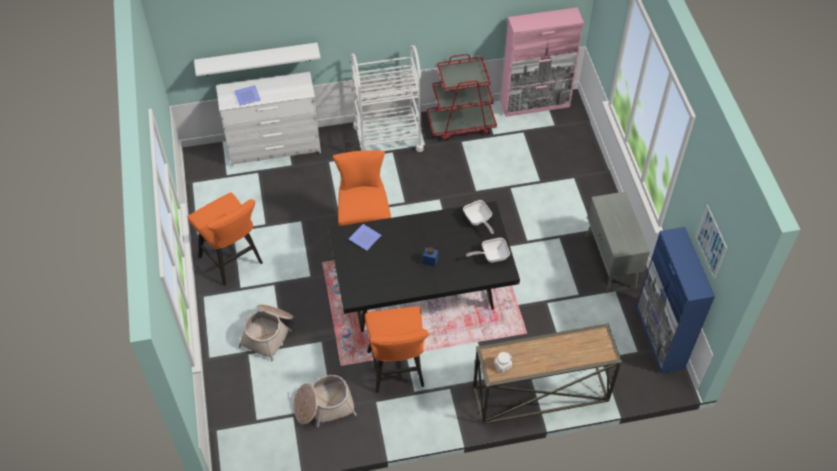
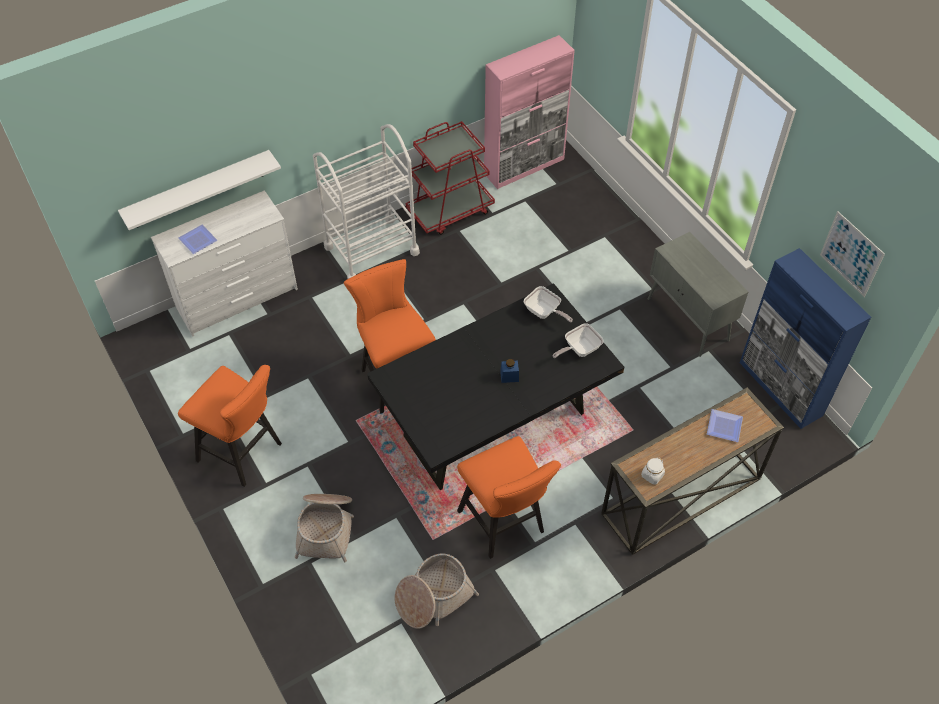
camera: 20 degrees left, 0 degrees up
plate [349,224,381,250] -> plate moved to [707,409,743,442]

